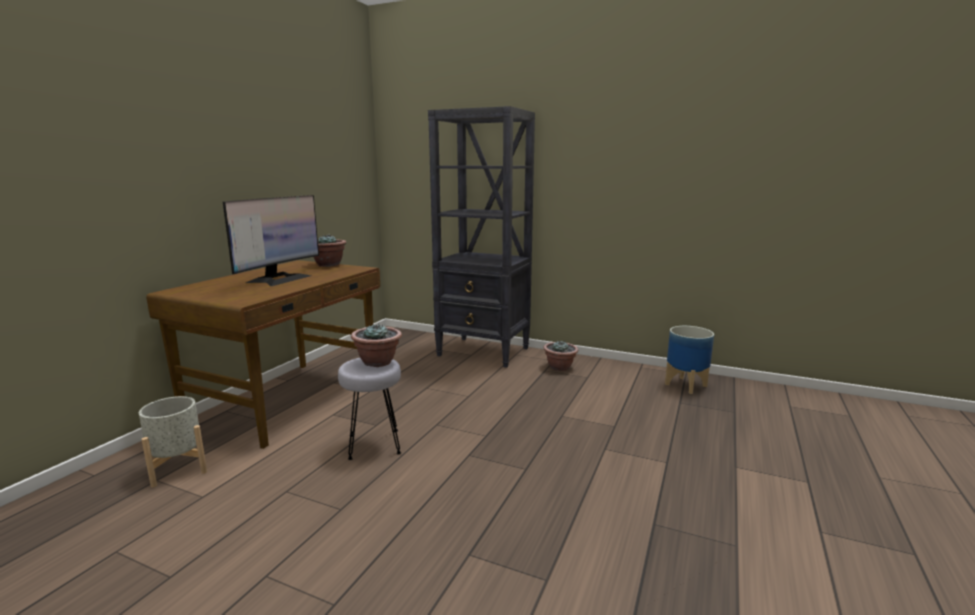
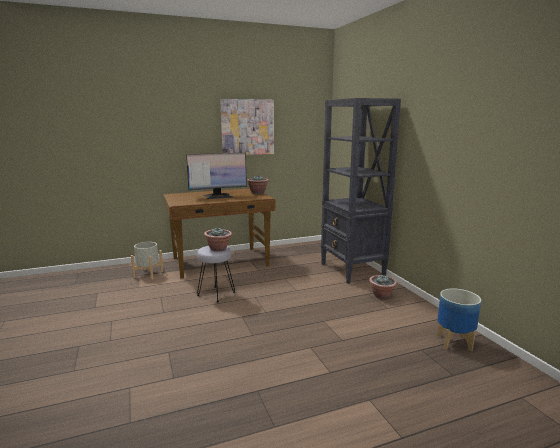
camera: 45 degrees right, 0 degrees up
none -> picture [220,99,274,155]

